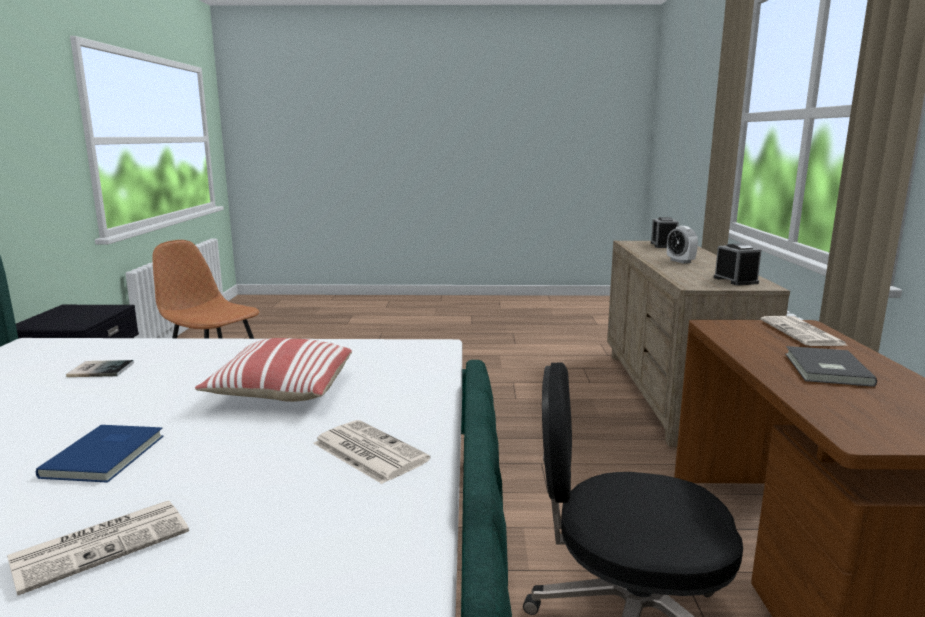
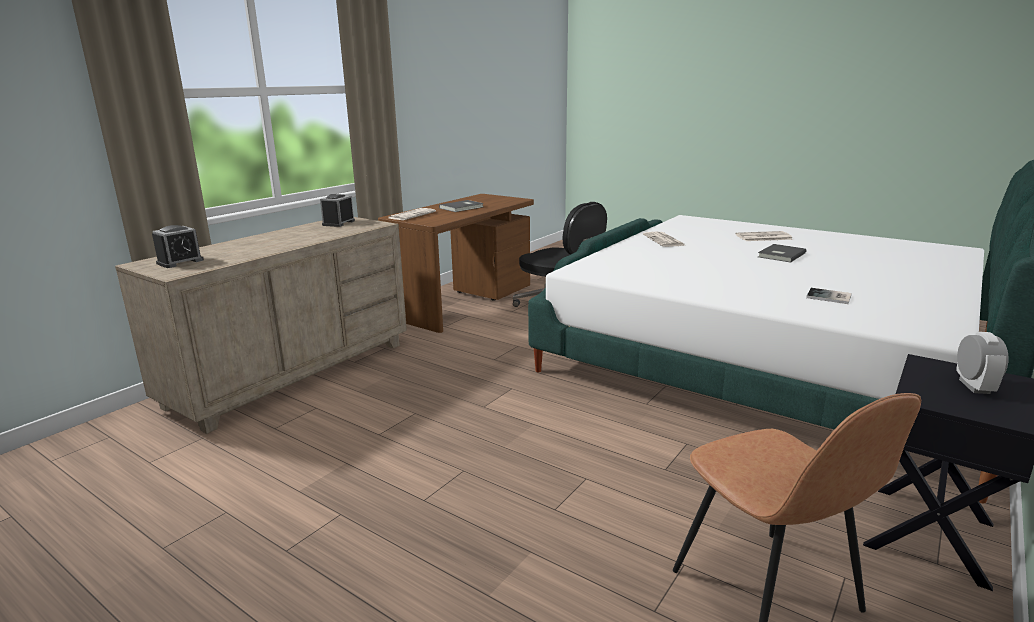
camera: 145 degrees left, 5 degrees up
blue book [36,425,164,483] -> grey book [758,244,806,263]
pillow [195,338,352,402] -> none
alarm clock [667,226,698,264] -> alarm clock moved to [956,332,1009,394]

